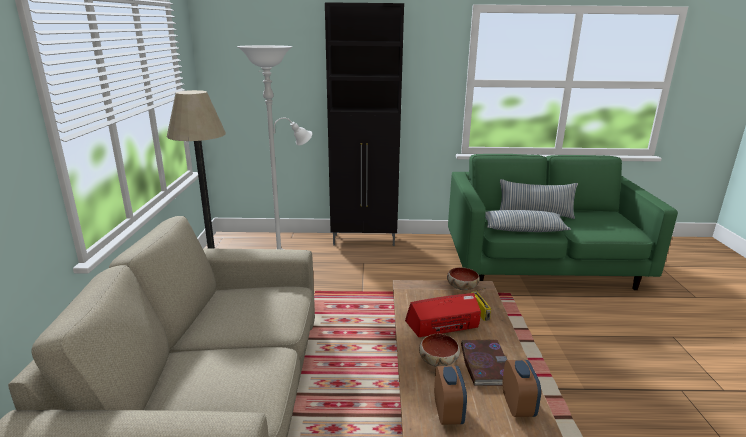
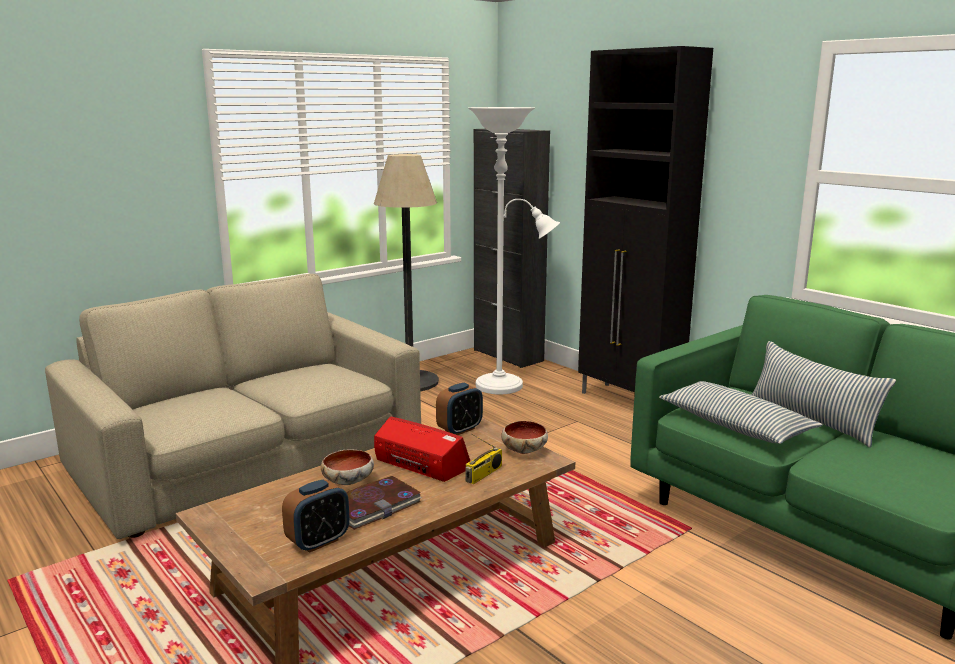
camera: 50 degrees right, 5 degrees down
alarm clock [434,366,467,425] -> alarm clock moved to [436,383,483,435]
none -> black cabinet [474,129,550,368]

